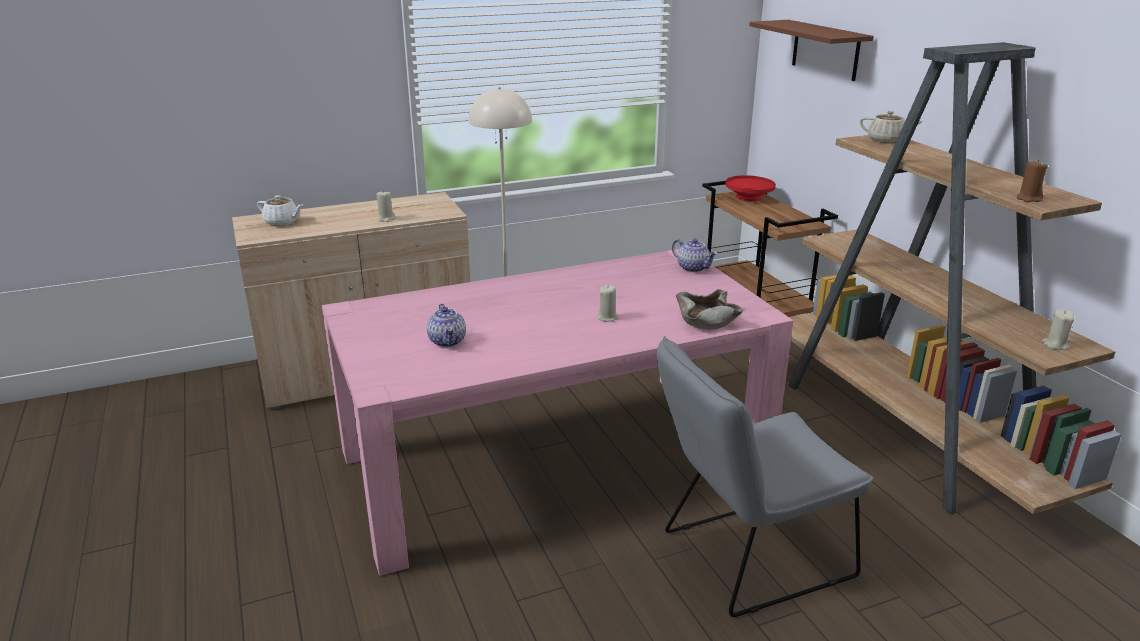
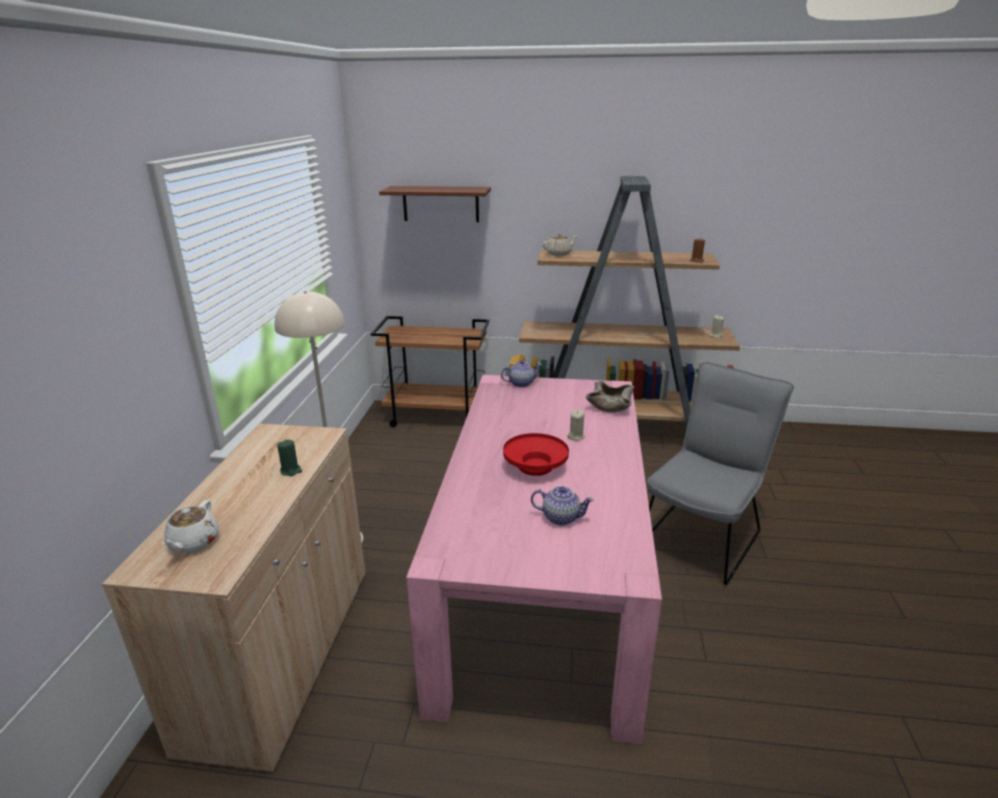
camera: 60 degrees left, 0 degrees up
white teapot [257,195,303,226] -> white teapot turned 135 degrees clockwise [162,500,219,553]
beige candle [377,190,395,222] -> green candle [277,440,302,476]
grey chair [657,336,874,617] -> grey chair turned 150 degrees counterclockwise [647,362,794,585]
red bowl [725,175,776,201] -> red bowl moved to [503,433,569,476]

